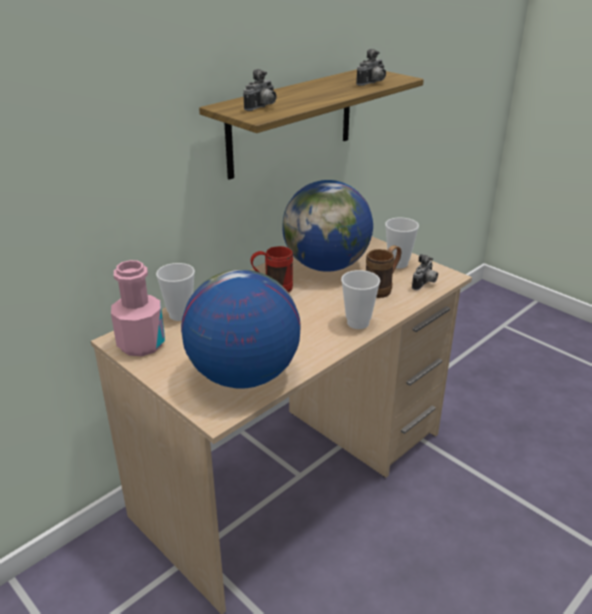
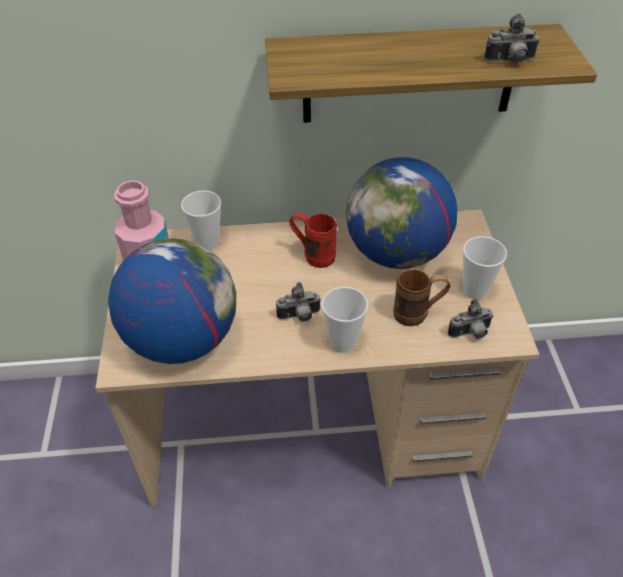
camera: 40 degrees right, 15 degrees up
camera [243,69,277,111] -> camera moved to [276,282,321,322]

